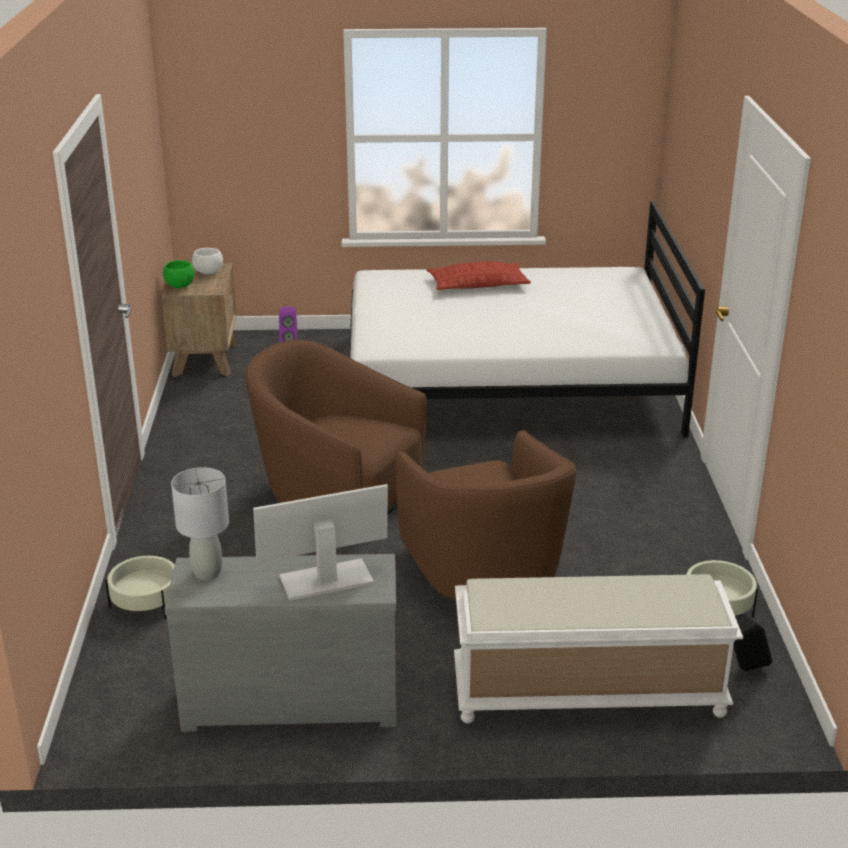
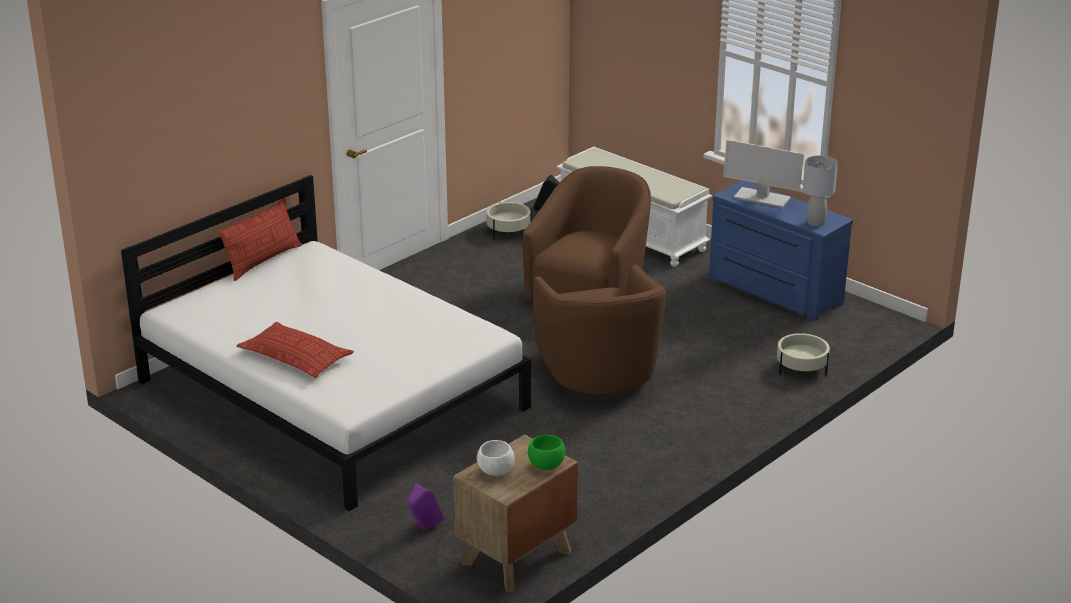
camera: 135 degrees left, 0 degrees up
grey dresser [164,554,397,732] -> blue dresser [709,181,853,322]
none -> pillow [218,198,302,281]

